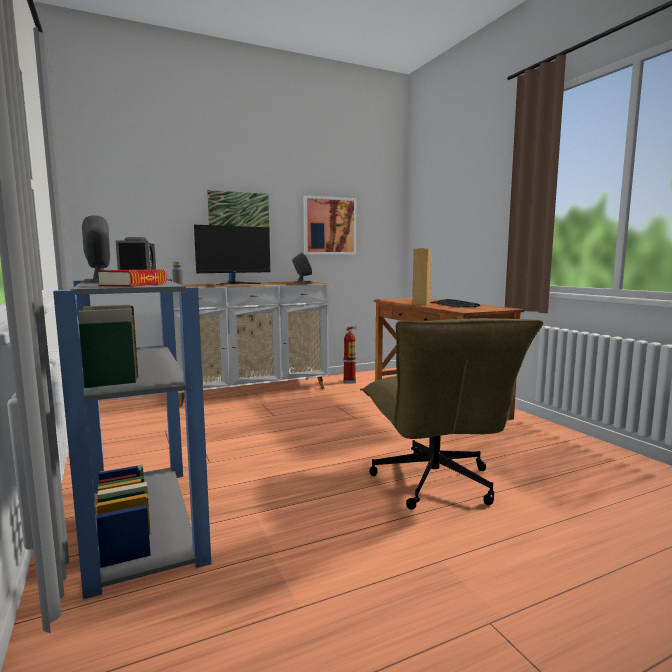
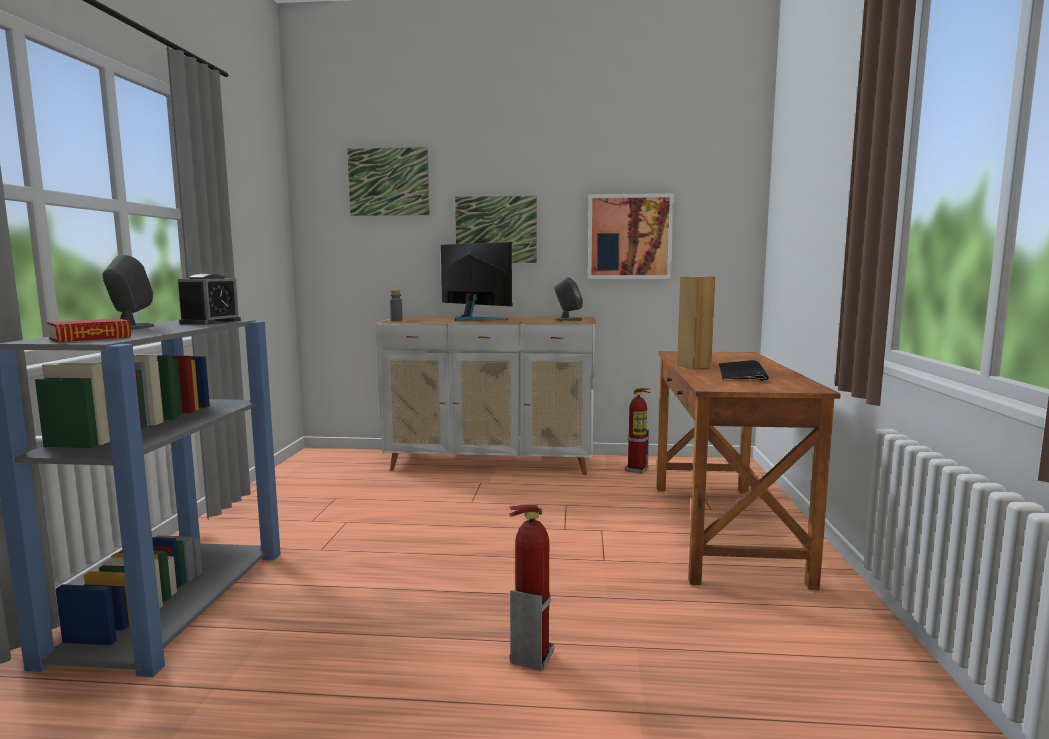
camera: 30 degrees right, 0 degrees up
monitor [194,225,271,285] -> monitor turned 135 degrees counterclockwise [441,242,512,321]
beige office chair [360,318,543,510] -> fire extinguisher [509,505,555,671]
none -> picture [347,147,430,216]

